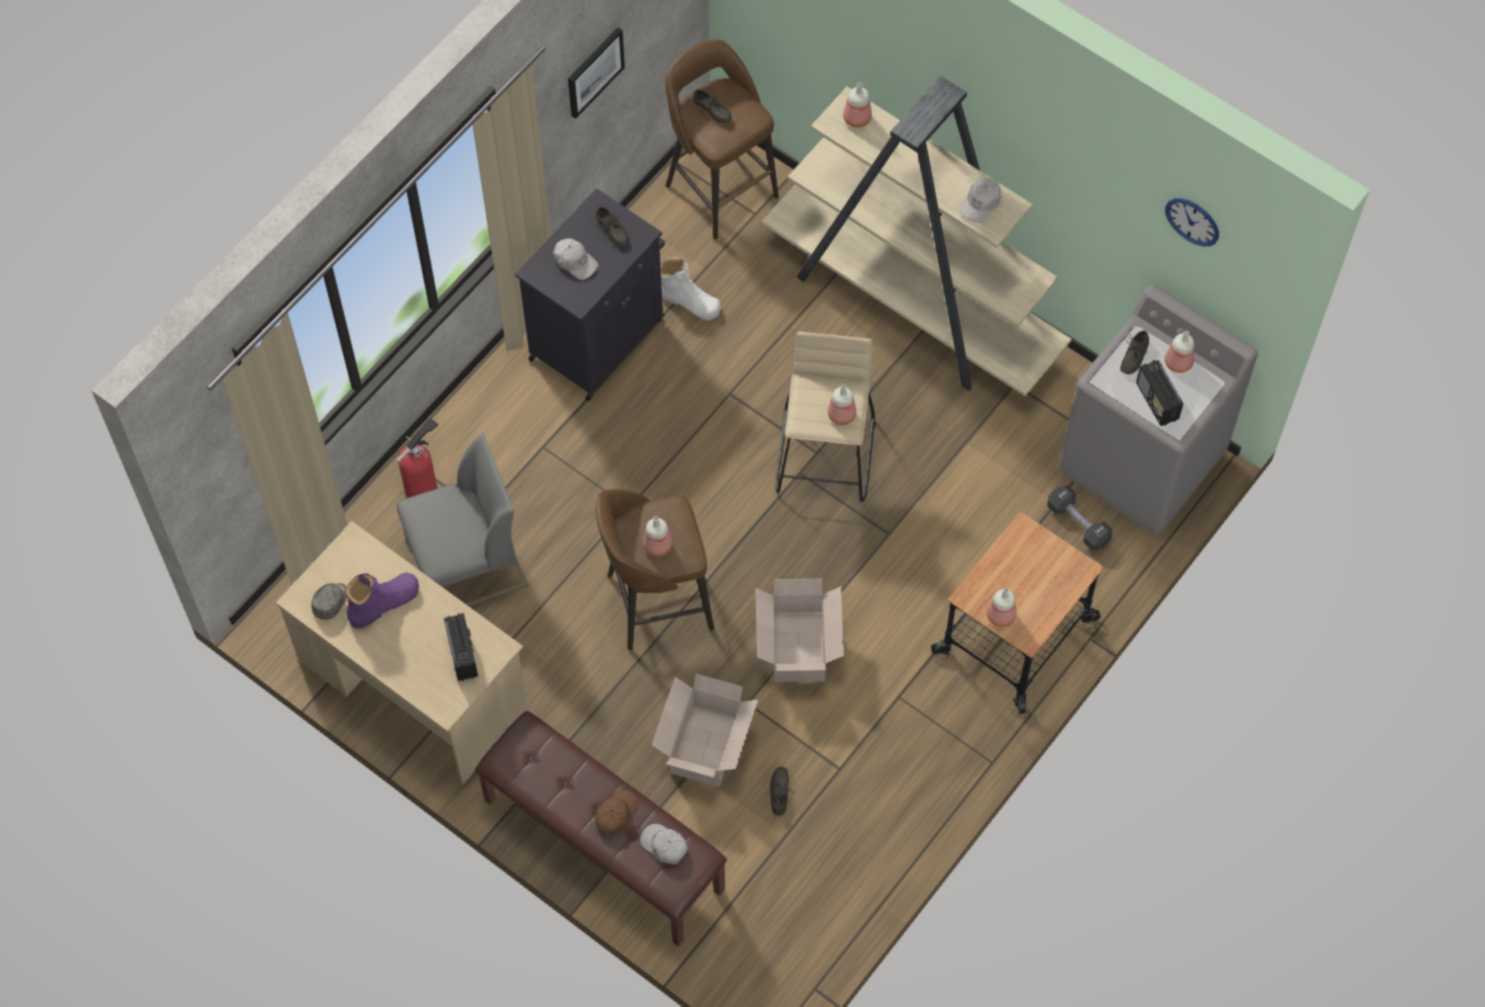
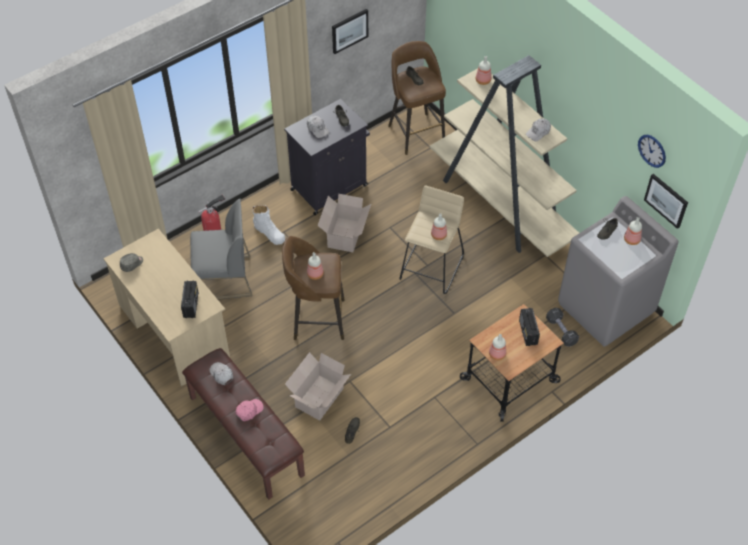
camera: 15 degrees right, 10 degrees down
purple boot [345,573,419,629] -> none
brown cap [595,790,638,835] -> pink cap [235,399,264,421]
white cap [640,824,688,865] -> white cap moved to [209,362,233,385]
white boot [660,257,721,320] -> white boot moved to [253,205,285,245]
cardboard box [755,579,844,682] -> cardboard box moved to [317,194,371,252]
radio [1136,360,1183,426] -> radio moved to [519,308,540,346]
none -> picture [644,174,688,229]

